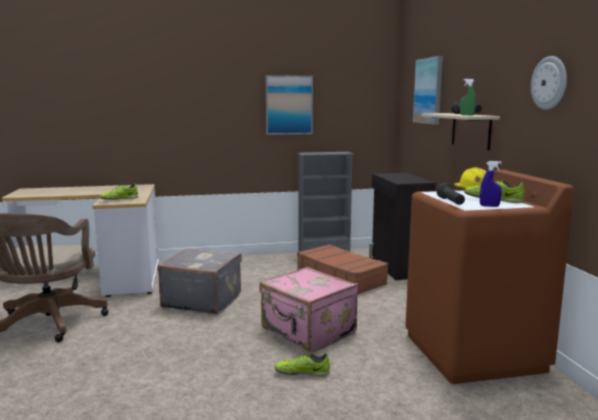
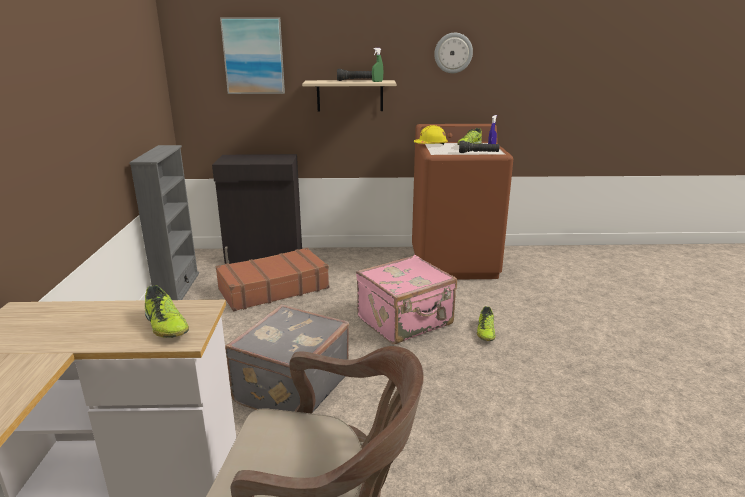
camera: 80 degrees left, 10 degrees up
picture [265,75,313,135] -> none

